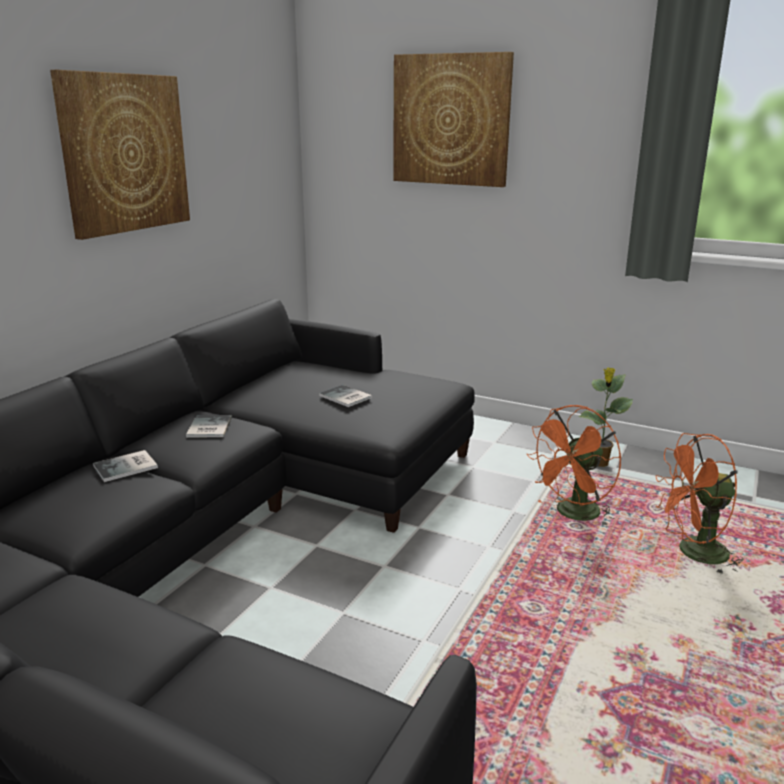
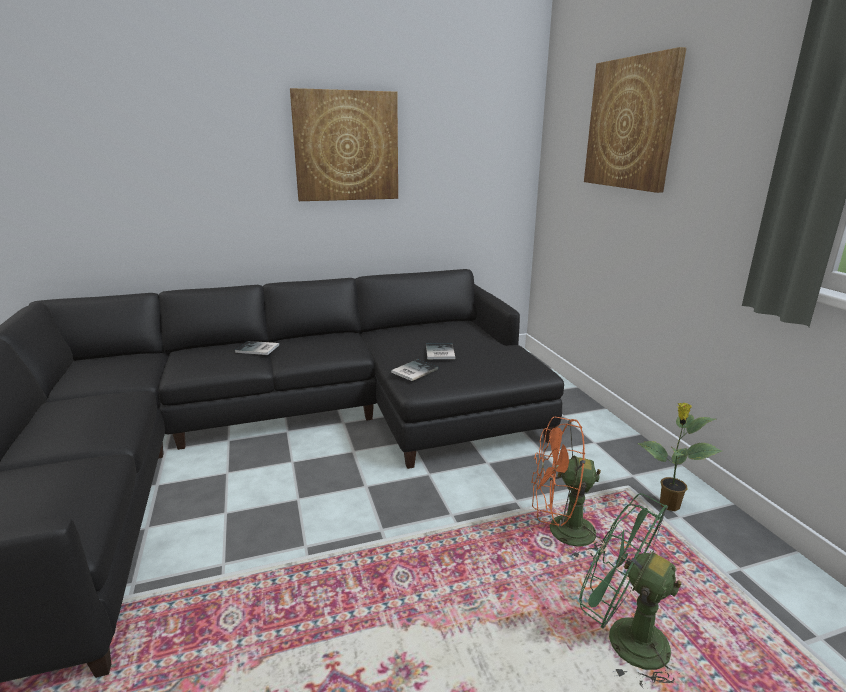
camera: 45 degrees right, 0 degrees up
book [186,415,232,438] -> book moved to [391,359,438,381]
orange fan [656,433,747,575] -> green fan [579,493,685,688]

